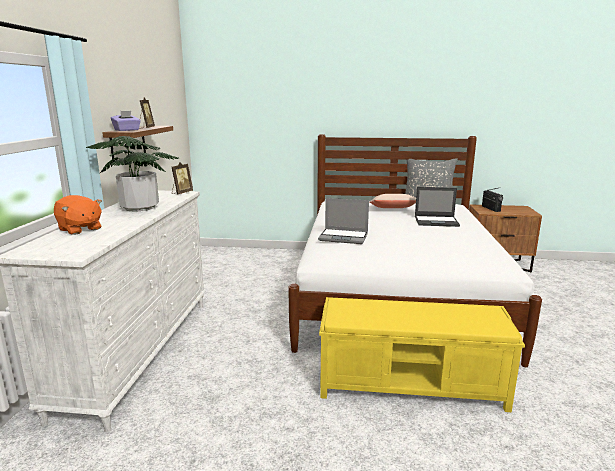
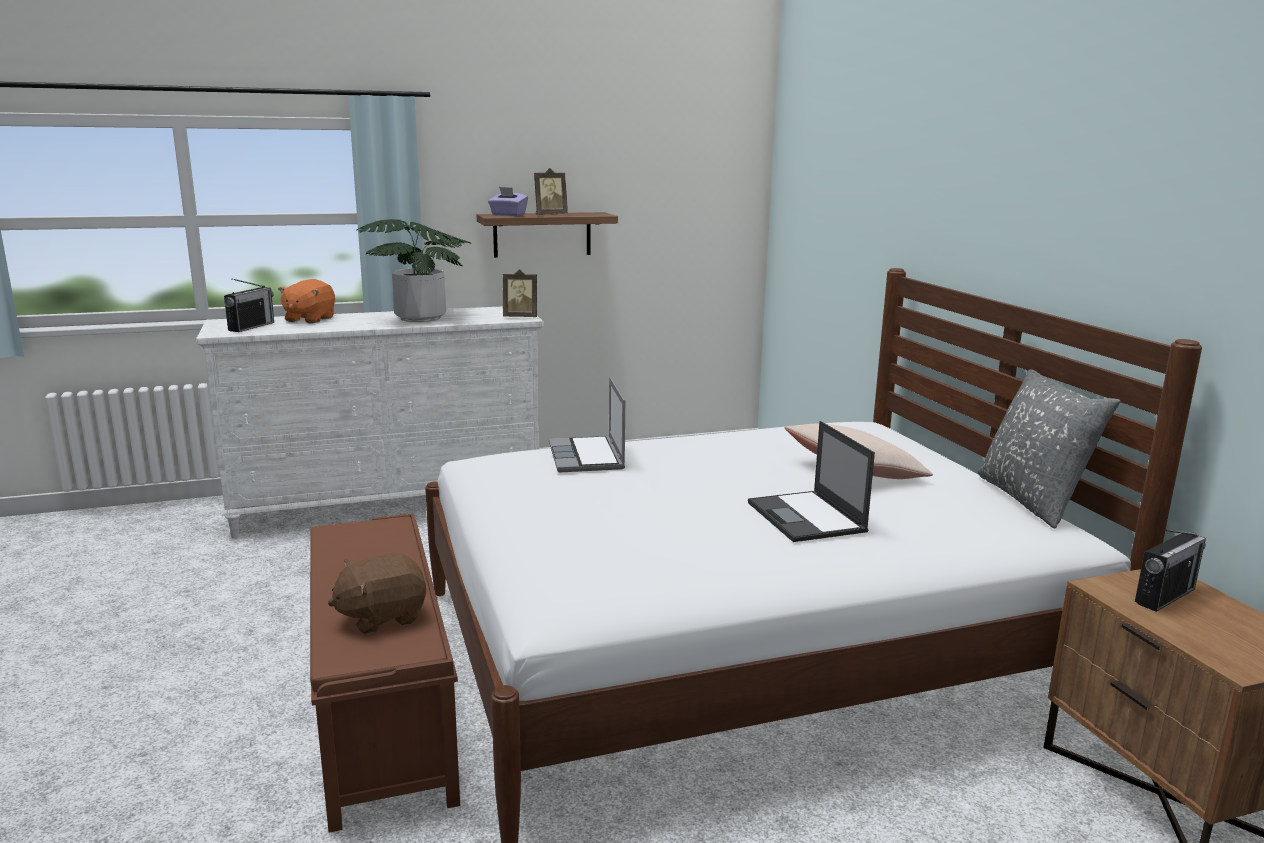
camera: 65 degrees right, 0 degrees up
yellow bench [319,297,525,412] -> brown bench [310,513,460,833]
none -> radio [224,278,274,332]
none -> brown plush toy [328,553,426,634]

